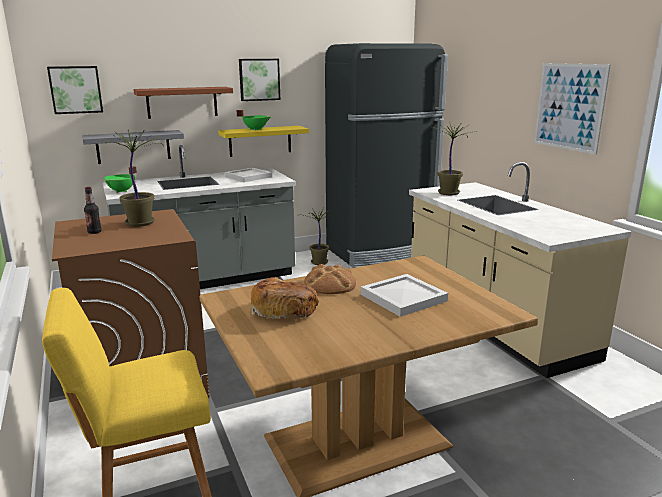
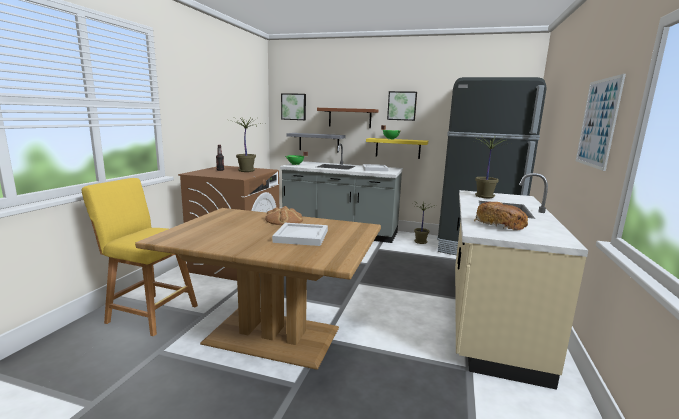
camera: 40 degrees right, 5 degrees down
bread [250,277,319,321] -> bread moved to [474,202,528,230]

